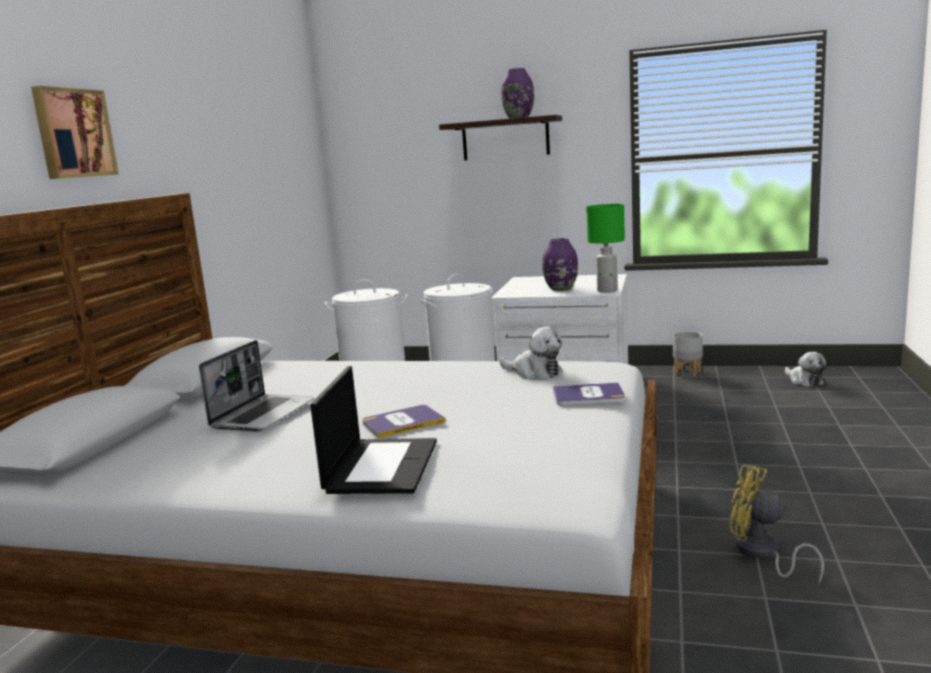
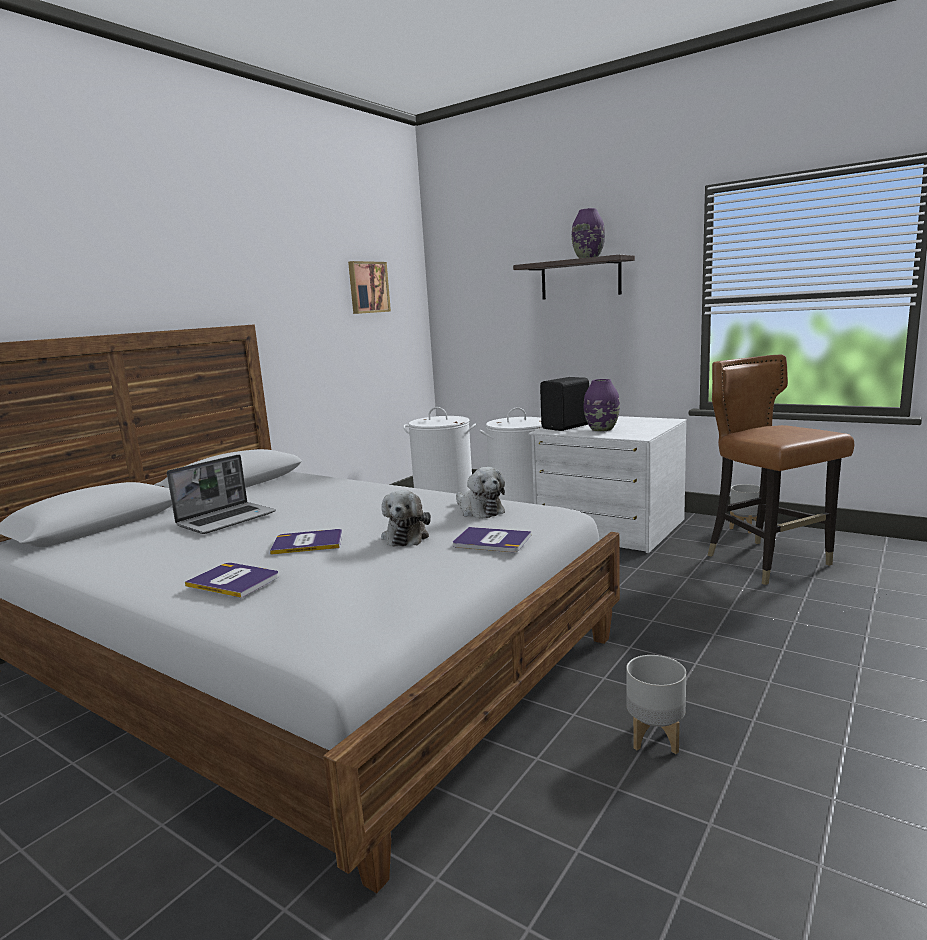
camera: 20 degrees right, 0 degrees up
picture [31,86,119,179] -> picture moved to [348,261,391,314]
laptop [310,366,437,494] -> book [185,563,279,598]
green table lamp [586,204,625,293] -> none
yellow fan [729,465,825,585] -> grey planter [626,655,686,754]
plush toy [785,352,826,387] -> plush toy moved to [381,490,431,547]
none -> black speaker [540,377,589,431]
none -> brown chair [707,354,854,585]

